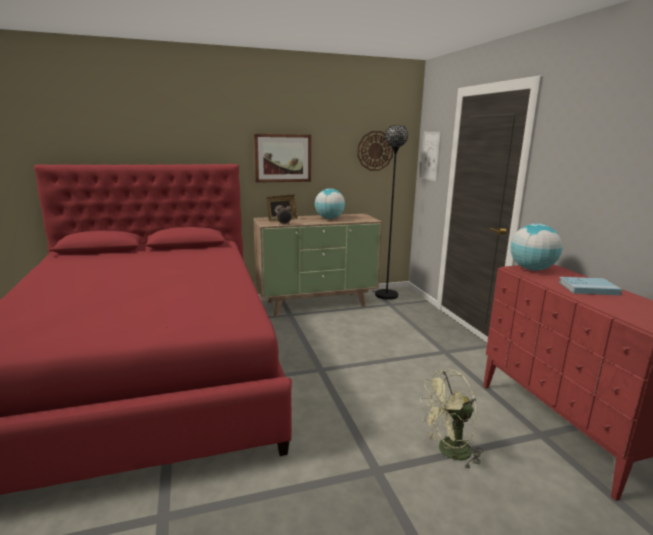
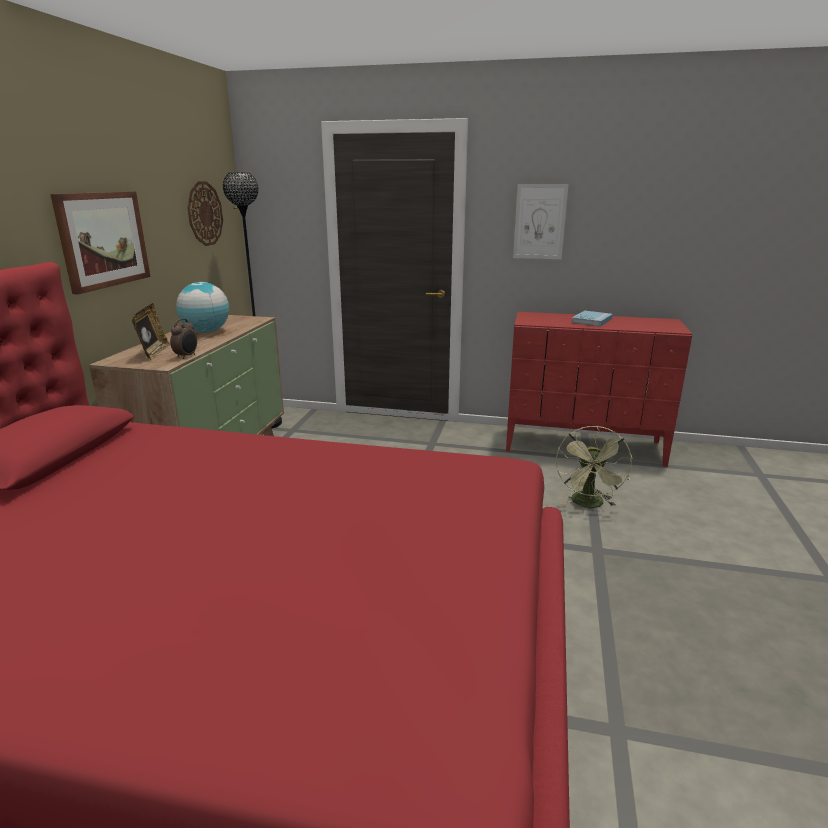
camera: 60 degrees left, 5 degrees up
picture [420,132,441,181] -> picture moved to [513,184,569,259]
globe [511,223,563,271] -> none

